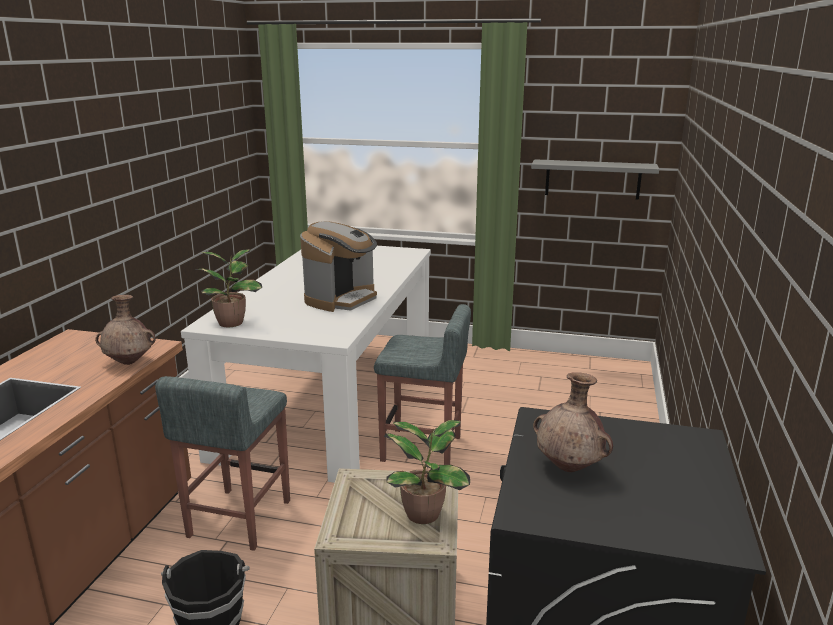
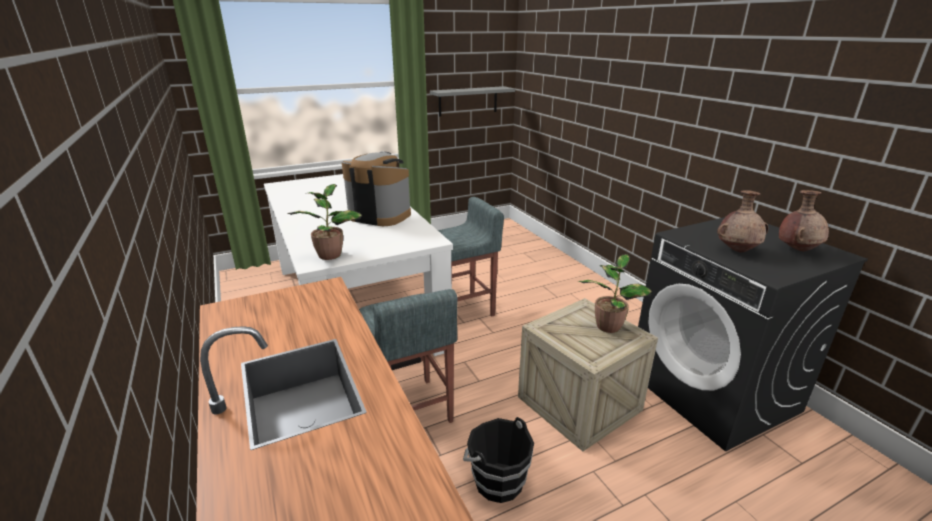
camera: 40 degrees left, 5 degrees up
brown vase [95,295,156,365] -> brown vase moved to [779,190,829,251]
coffee machine [300,221,377,312] -> coffee machine turned 60 degrees counterclockwise [342,151,411,226]

